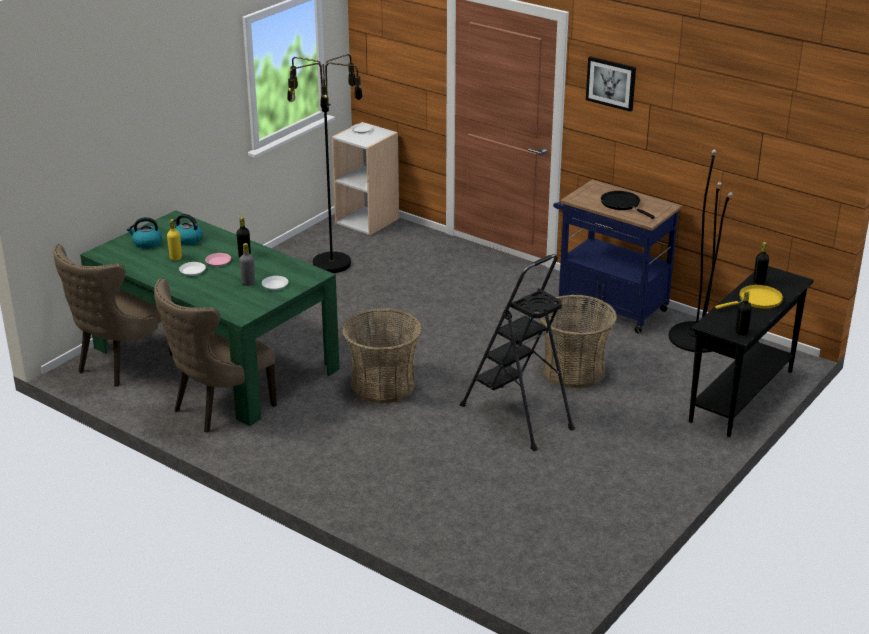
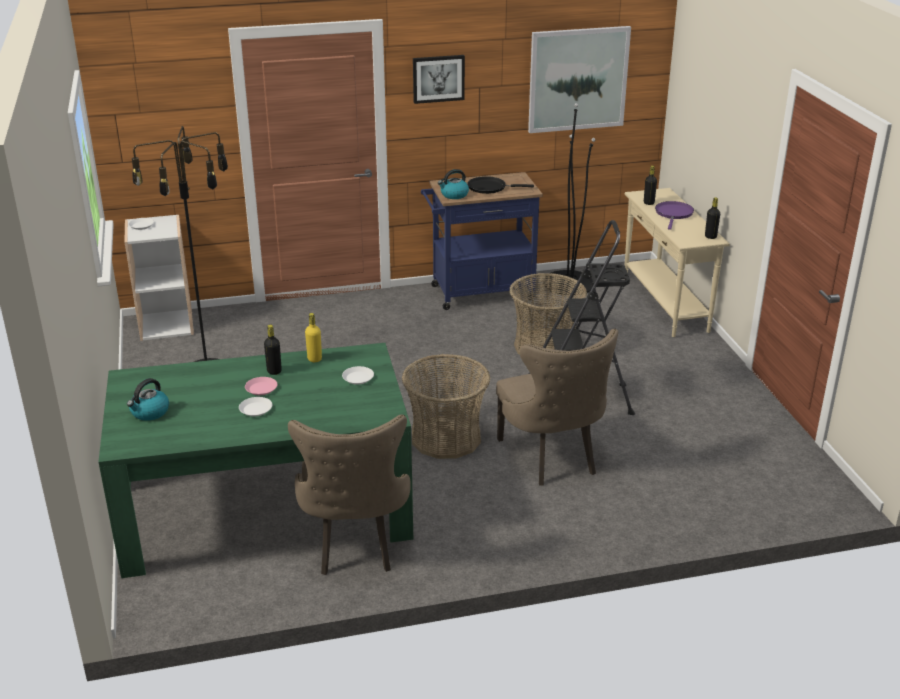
camera: 50 degrees left, 0 degrees up
beige chair [54,244,173,387] -> beige chair moved to [496,329,618,486]
yellow bottle [167,219,182,261] -> yellow bottle moved to [305,313,322,362]
kettle [174,214,203,245] -> kettle moved to [438,169,469,199]
grey bottle [239,243,255,286] -> none
black console table [689,266,814,437] -> beige console table [625,188,730,338]
yellow frying pan [715,285,783,309] -> purple frying pan [655,201,694,230]
none -> picture [528,26,631,133]

